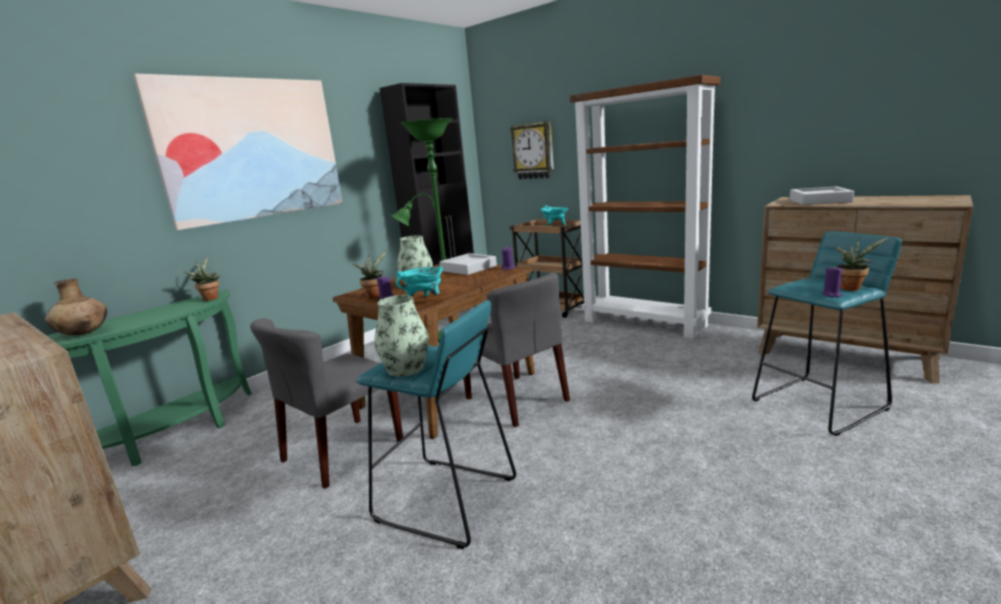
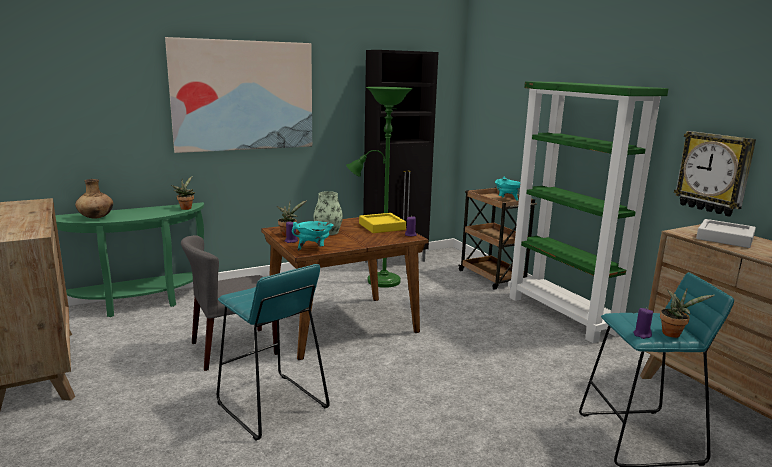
camera: 20 degrees right, 0 degrees up
vase [374,295,429,377] -> none
grey tray [440,253,497,275] -> yellow tray [359,213,406,233]
grey chair [463,273,570,427] -> none
wall clock [510,121,554,179] -> wall clock moved to [674,131,756,217]
brown bookcase [570,75,721,339] -> green bookcase [508,81,668,343]

